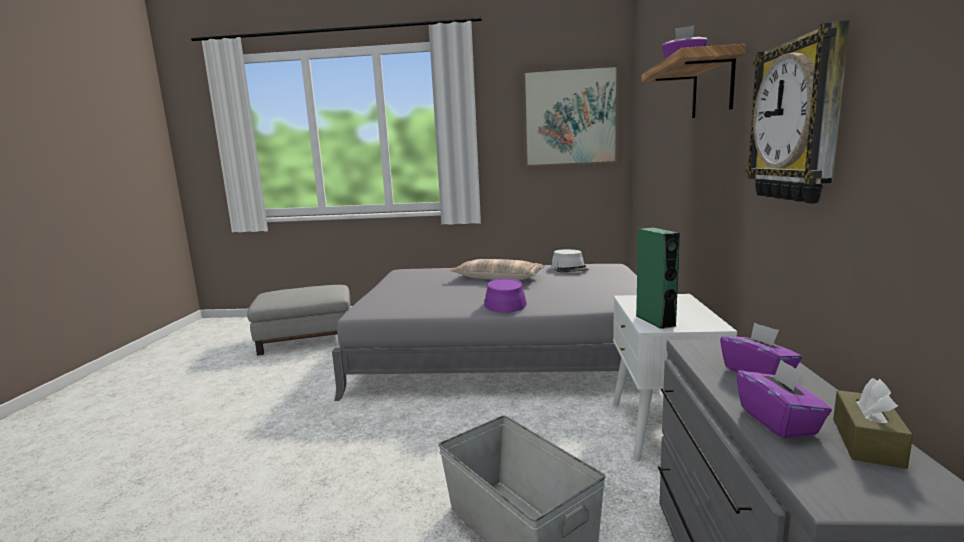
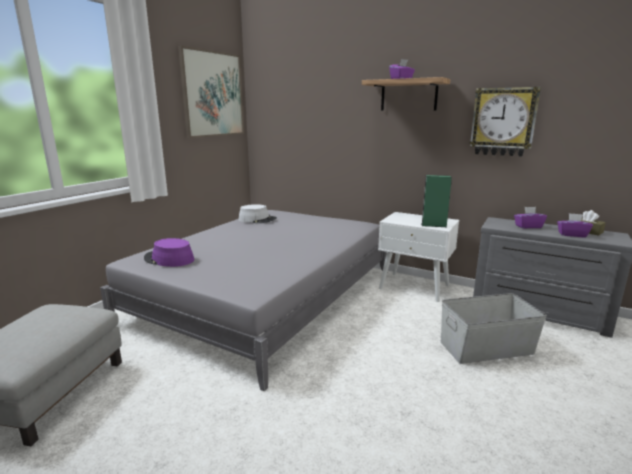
camera: 65 degrees left, 5 degrees up
pillow [450,259,544,280] -> none
purple hat [484,278,527,313] -> purple hat moved to [144,238,194,267]

